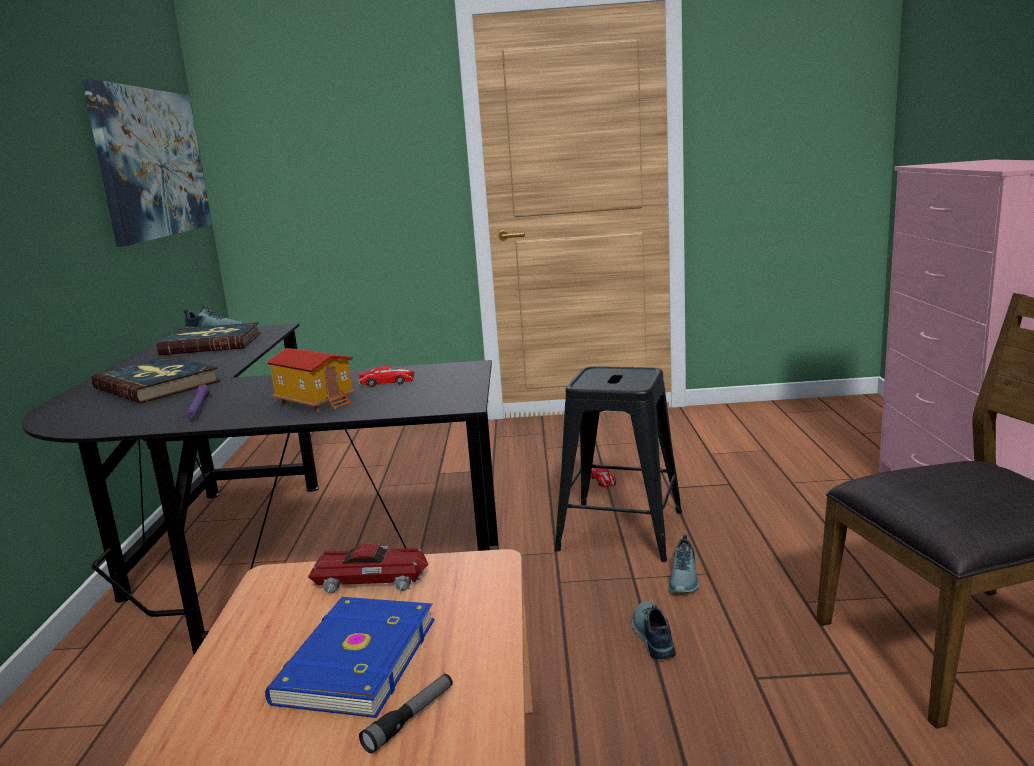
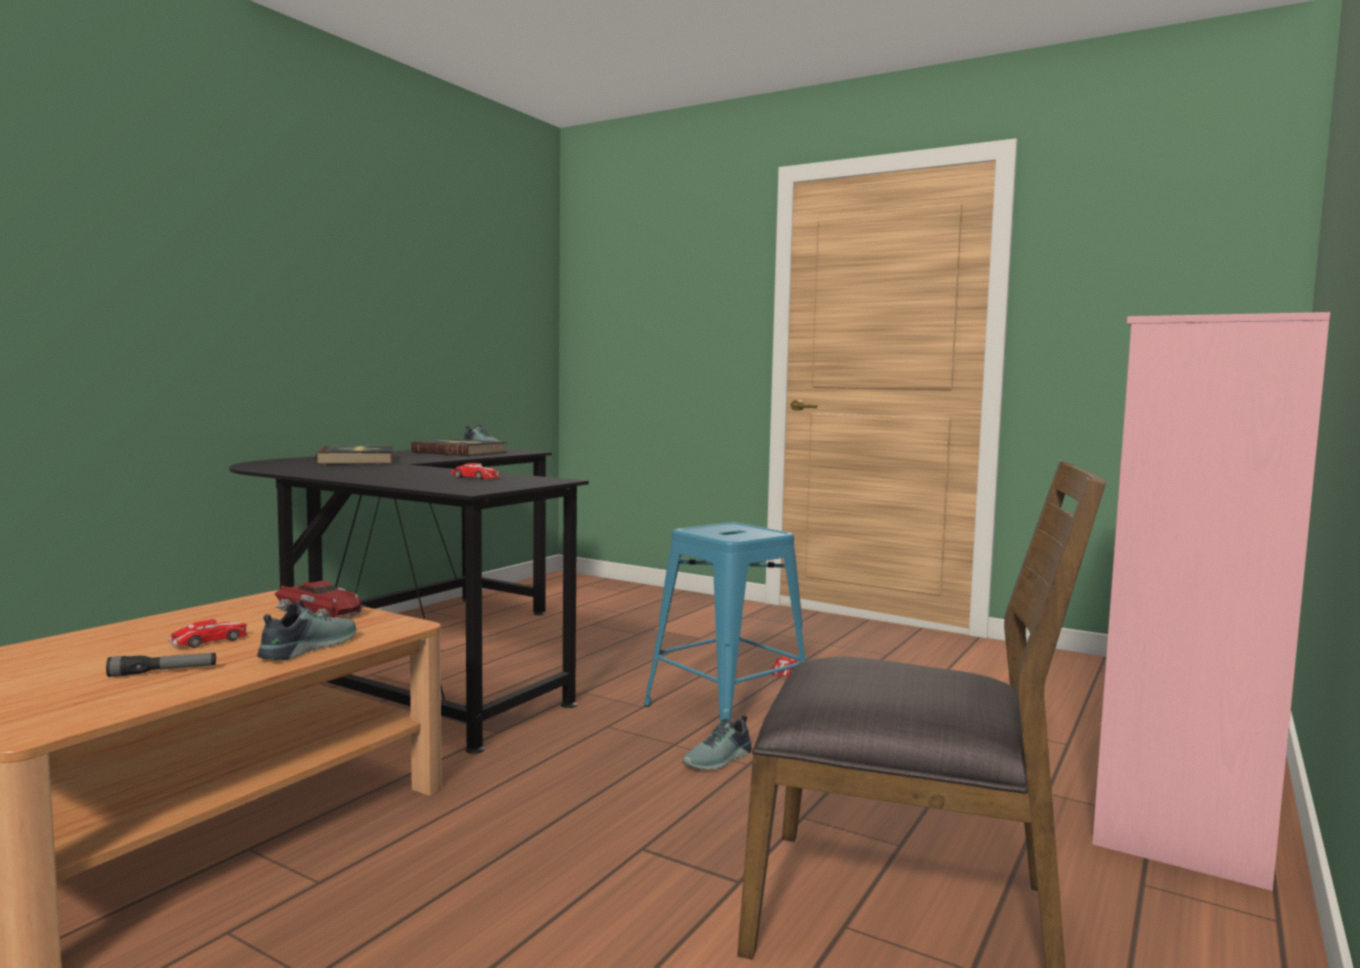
camera: 30 degrees right, 10 degrees down
picture [82,79,212,247] -> none
purple flashlight [186,385,210,419] -> none
blue book [265,597,435,718] -> toy car [167,619,247,648]
toy house [266,348,356,412] -> none
black stool [555,366,682,562] -> blue stool [644,523,806,723]
shoe [632,601,676,659] -> shoe moved to [257,600,357,660]

